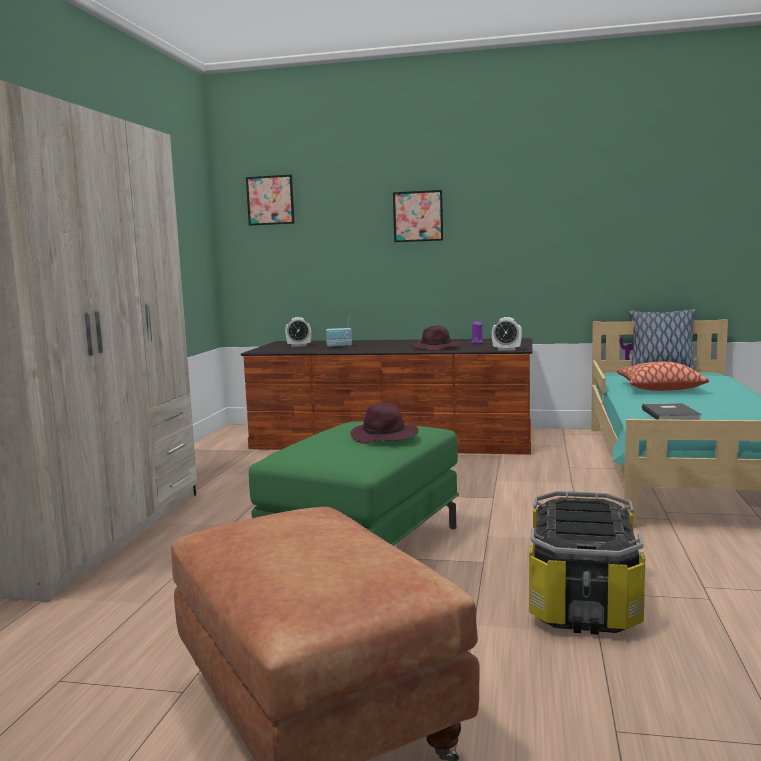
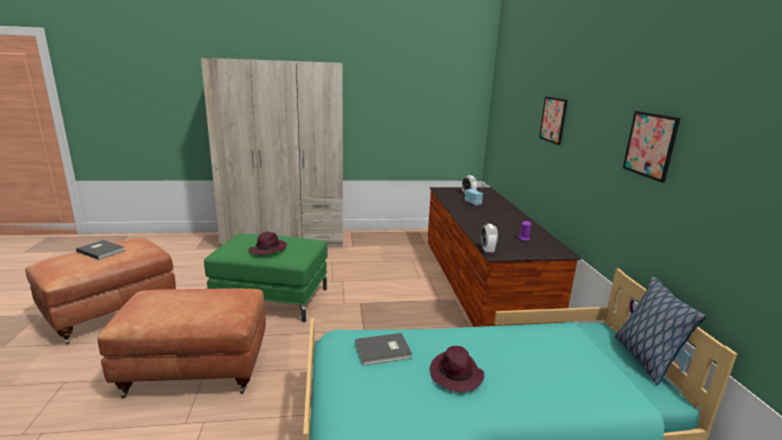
camera: 70 degrees right, 10 degrees up
picture [246,175,295,226] -> picture moved to [623,111,681,183]
purple hat [412,325,460,351] -> purple hat moved to [430,346,484,392]
storage box [529,491,645,635] -> brown ottoman [98,288,266,399]
pillow [617,362,709,391] -> none
none -> grey book [76,240,125,260]

